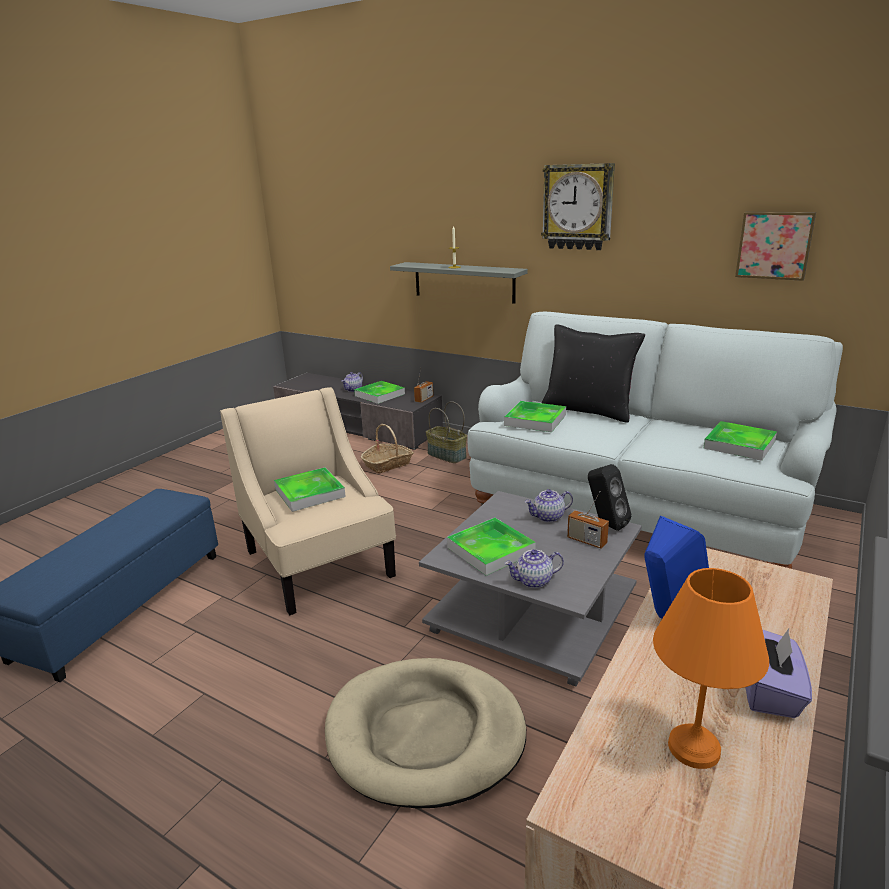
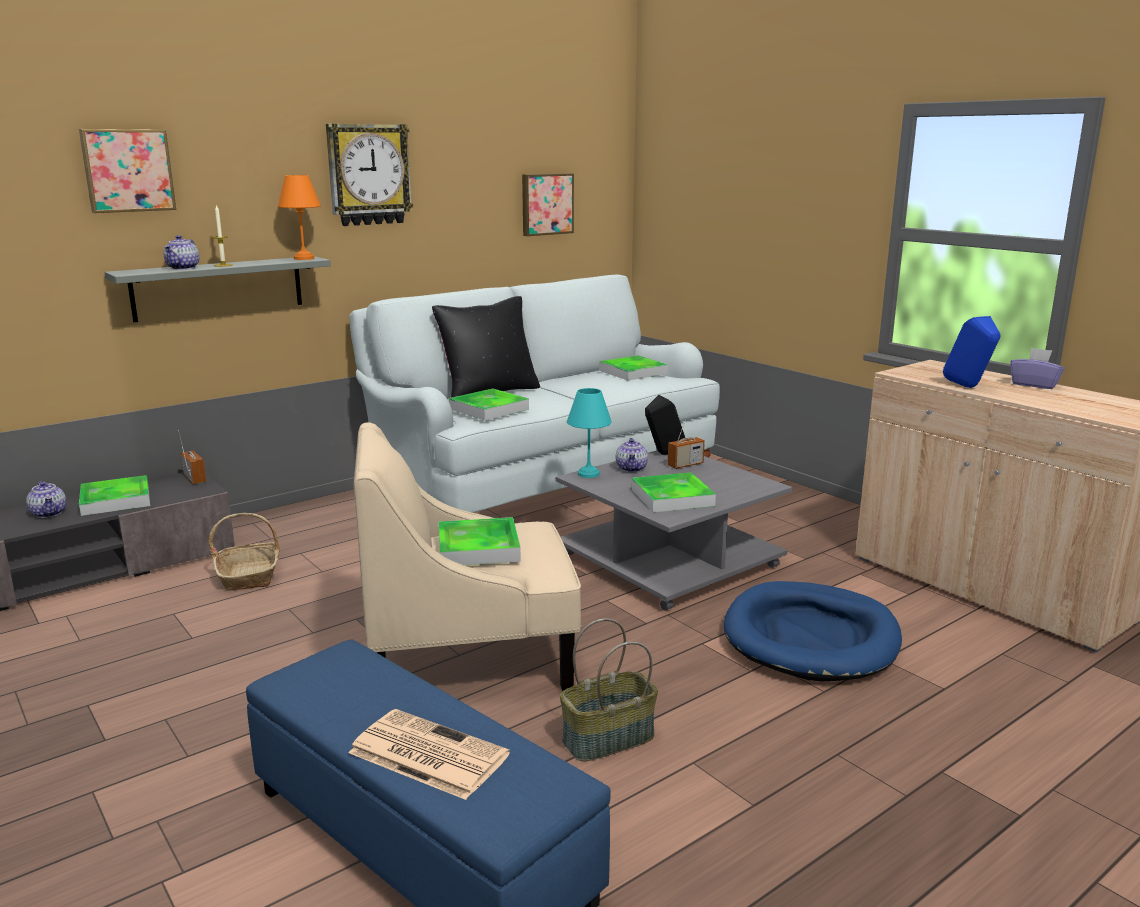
camera: 70 degrees left, 5 degrees down
beige dog bed [325,658,526,809] -> blue dog bed [724,581,902,682]
basket [426,401,467,463] -> basket moved to [560,618,658,761]
teapot [505,549,564,588] -> teapot moved to [164,235,199,270]
orange table lamp [653,568,769,769] -> orange table lamp moved to [278,175,321,260]
none -> picture [79,129,176,213]
none -> newspaper [348,709,510,800]
none -> turquoise table lamp [567,388,612,478]

